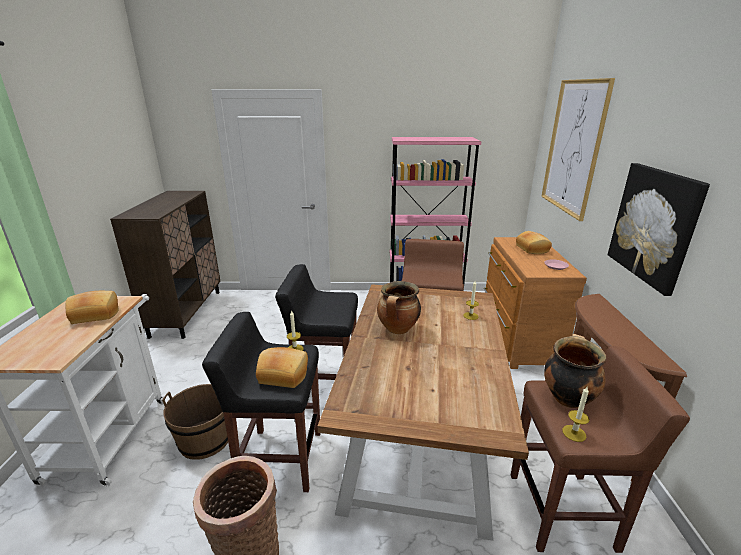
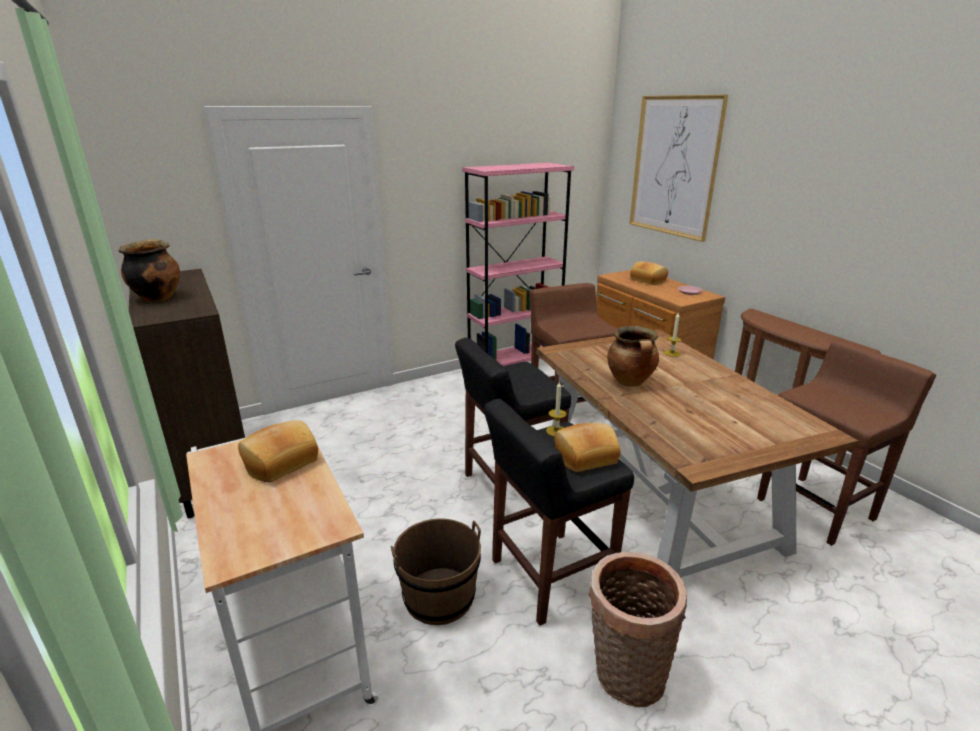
camera: 30 degrees left, 0 degrees up
cooking pot [544,334,606,408] -> cooking pot moved to [119,239,180,302]
candle [562,387,589,442] -> none
picture [608,163,710,296] -> none

